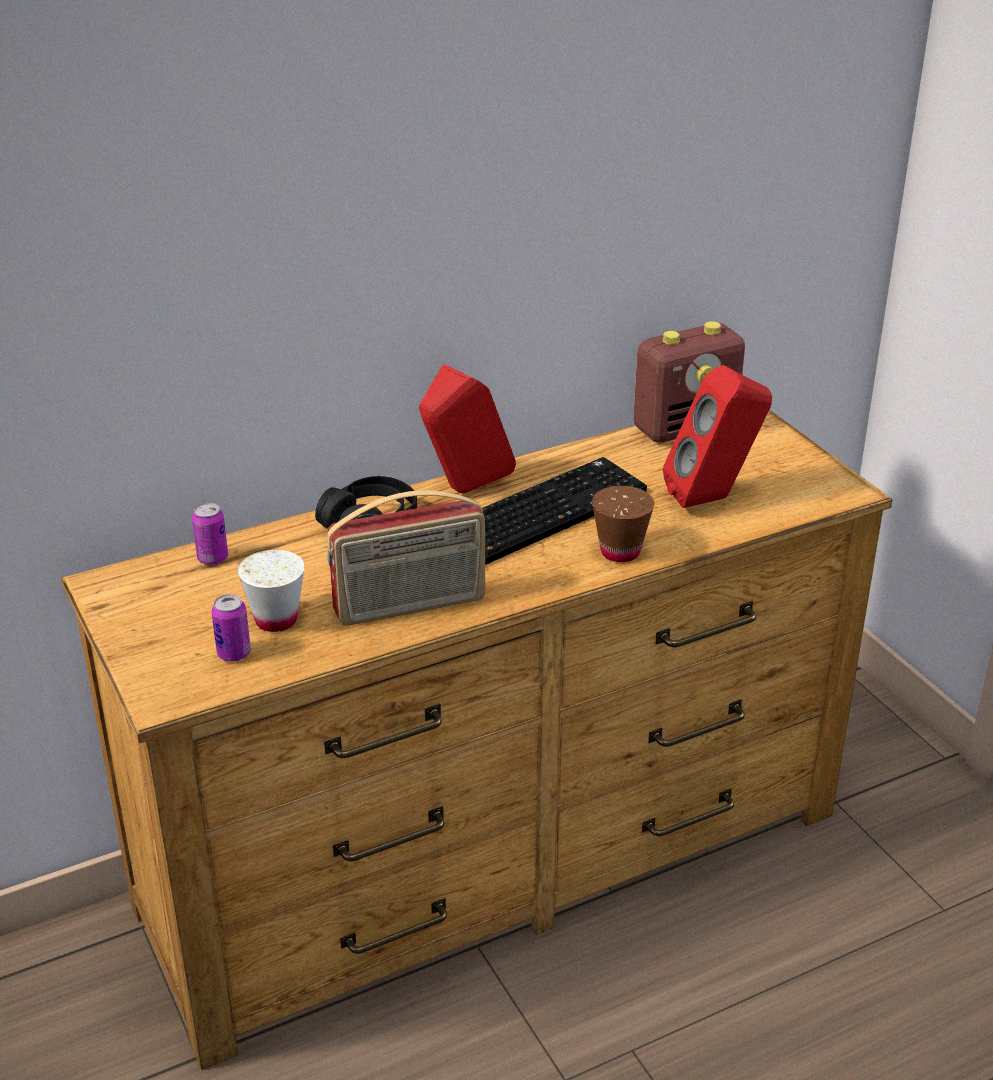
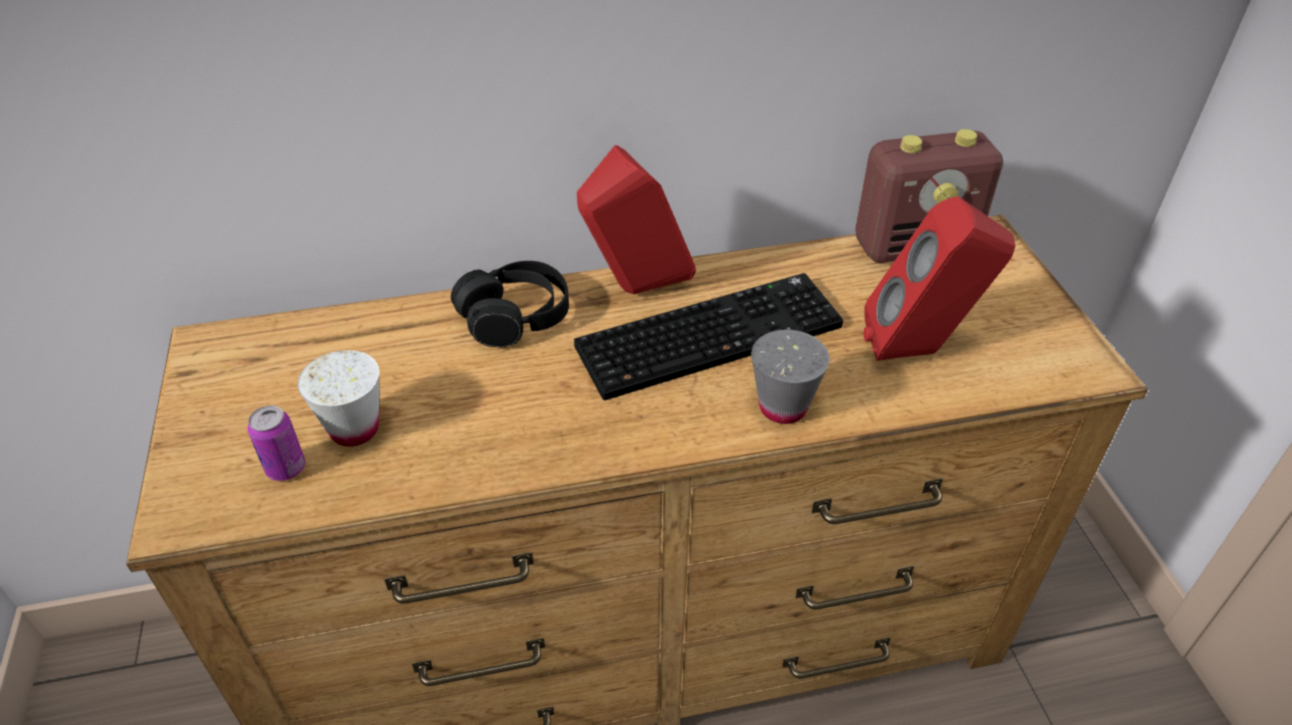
camera: 15 degrees right, 10 degrees up
can [192,503,228,565] -> none
radio [327,490,485,626] -> none
brown cup [592,486,654,562] -> grey cup [751,330,830,424]

